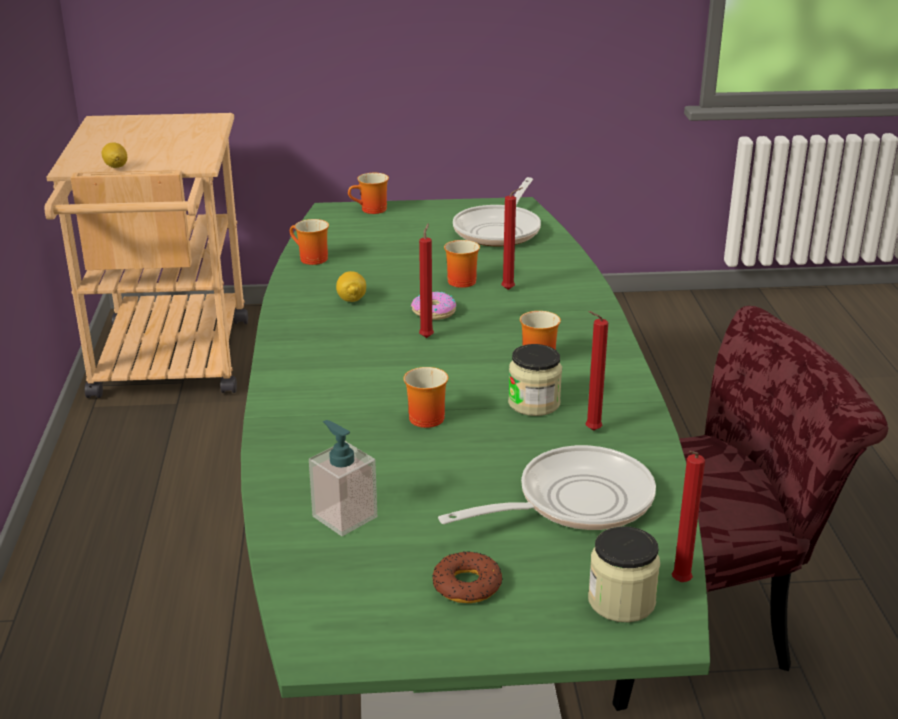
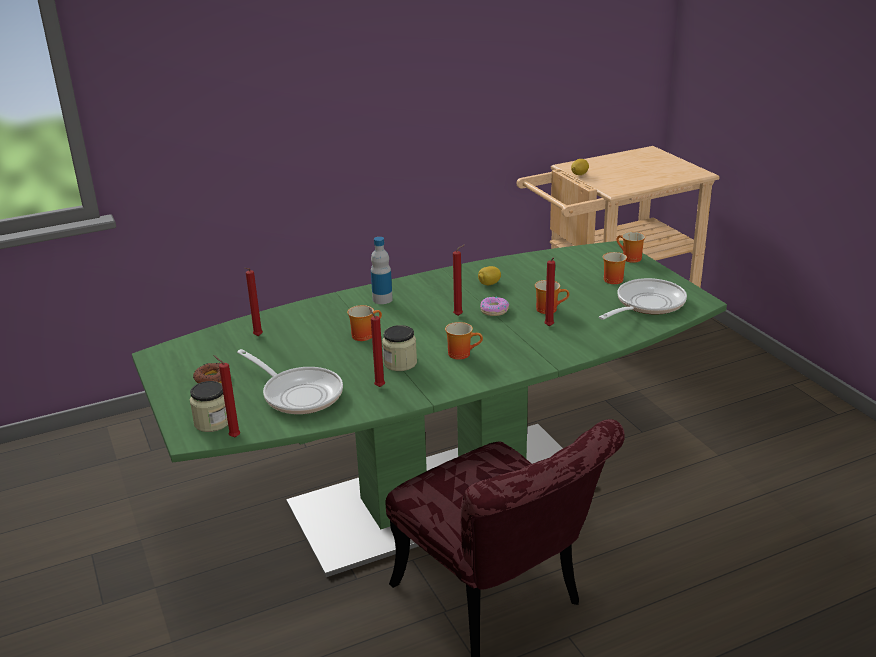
camera: 70 degrees right, 0 degrees up
mug [290,219,329,265] -> mug moved to [603,252,627,284]
soap dispenser [309,420,377,536] -> red candle [245,268,263,336]
frying pan [453,177,541,247] -> frying pan turned 135 degrees clockwise [599,278,687,320]
none -> bottle [371,237,393,304]

